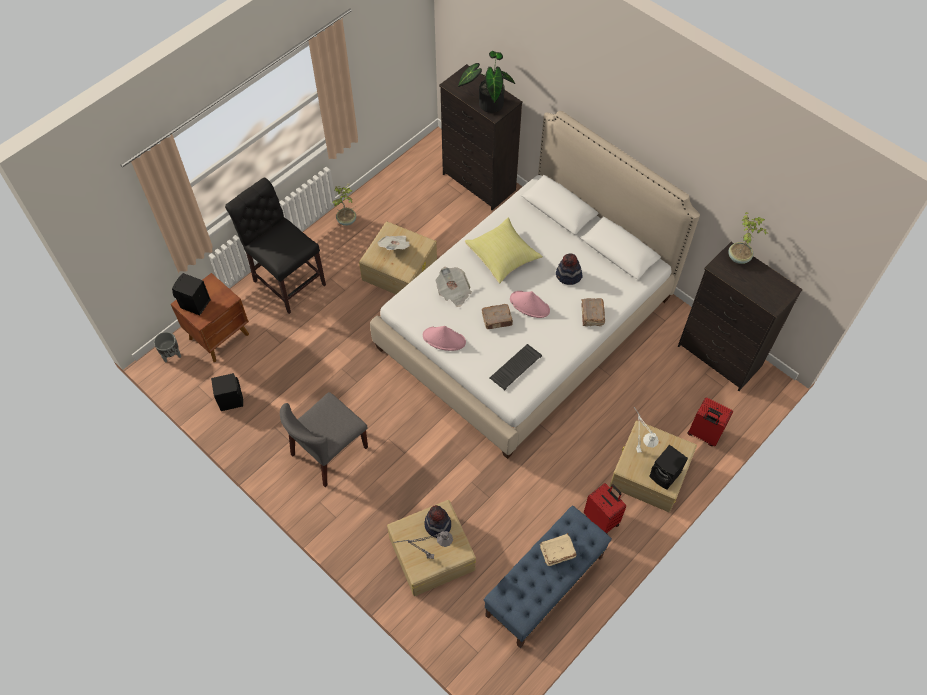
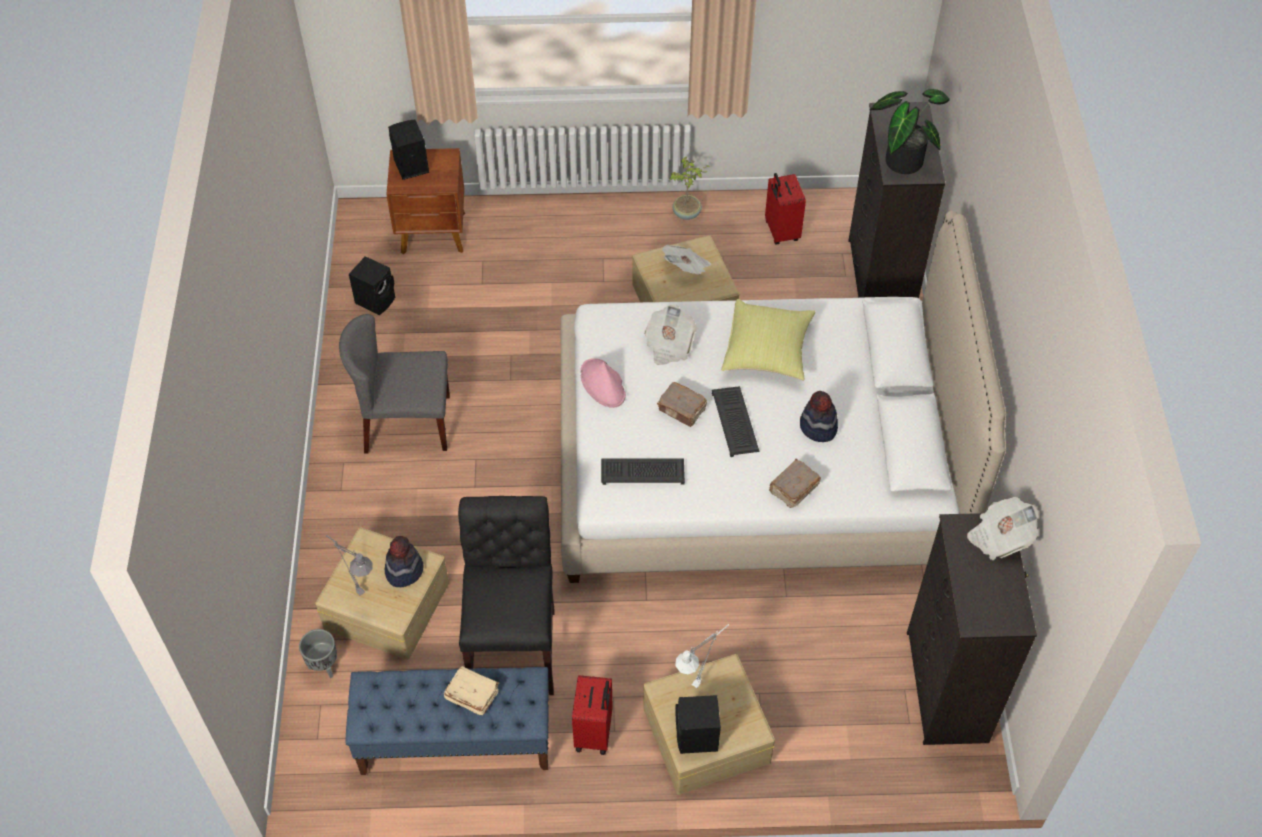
camera: 45 degrees right, 5 degrees down
grey planter [154,332,181,362] -> grey planter moved to [299,629,337,678]
black chair [225,178,326,314] -> black chair moved to [458,496,555,695]
pink hat [510,291,550,318] -> keyboard [712,386,759,457]
red suitcase [687,398,733,446] -> red suitcase moved to [765,173,806,244]
potted plant [728,212,768,264] -> newspaper [967,497,1039,560]

